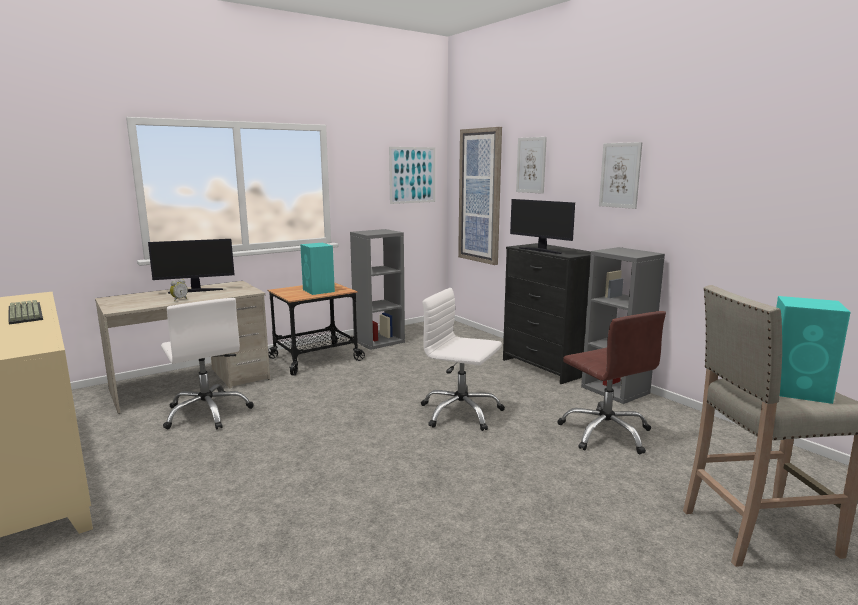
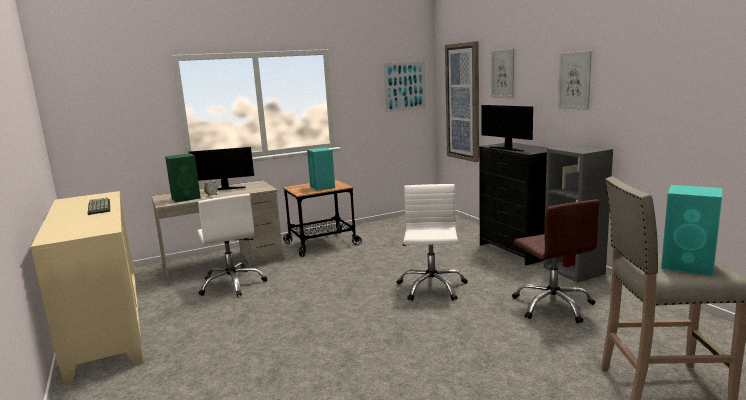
camera: 10 degrees right, 0 degrees up
grey bookcase [350,229,405,350] -> none
white office chair [421,288,505,431] -> white office chair turned 60 degrees clockwise [397,184,468,301]
none -> green speaker [165,153,201,203]

